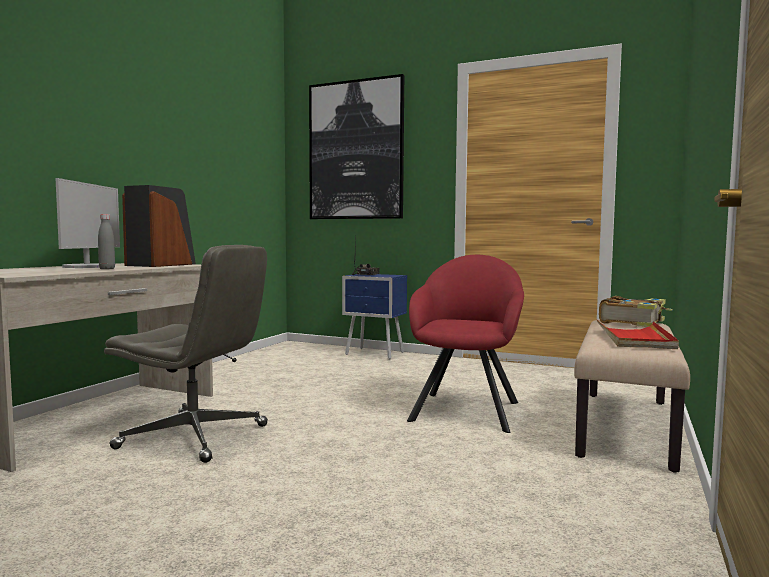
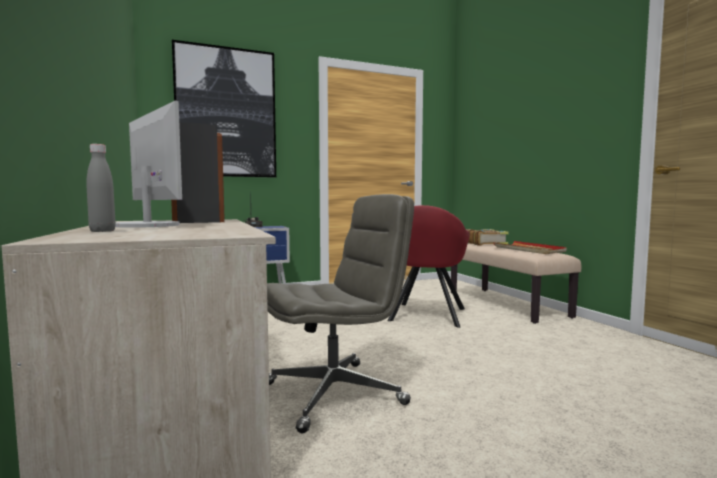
camera: 45 degrees left, 0 degrees up
grey bottle [98,214,115,269] -> grey bottle moved to [86,144,116,232]
red armchair [407,255,524,433] -> red armchair turned 135 degrees counterclockwise [387,205,470,328]

